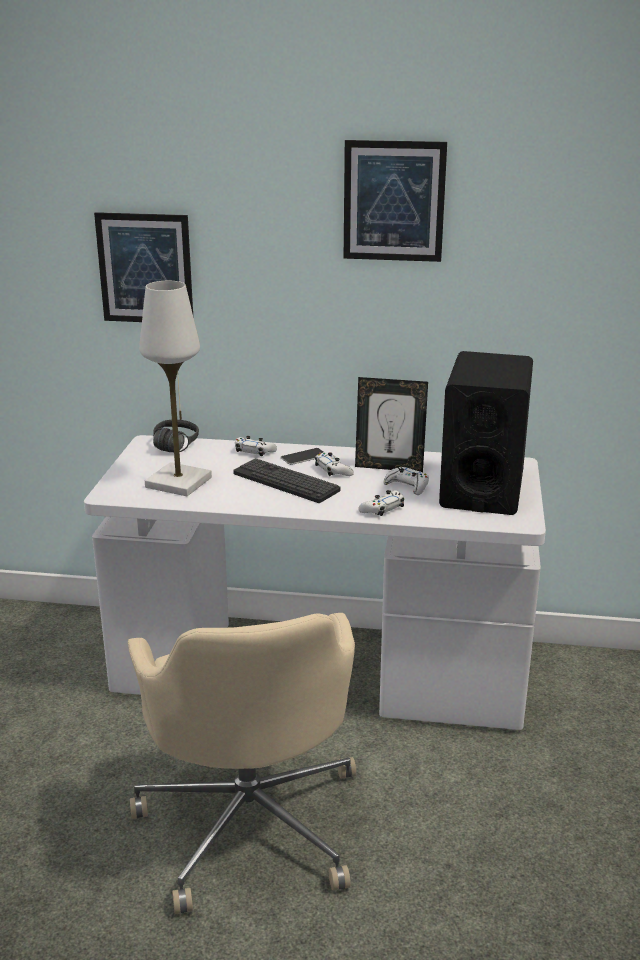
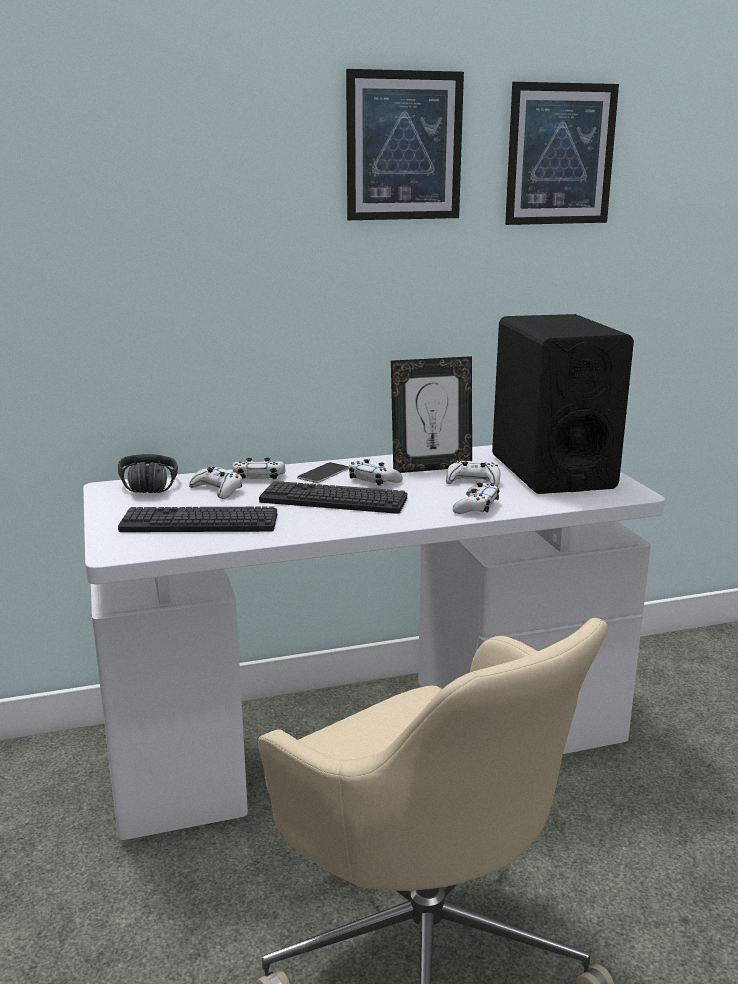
camera: 25 degrees left, 5 degrees down
picture [94,212,193,322] -> picture moved to [505,82,619,225]
white table lamp [139,281,212,496] -> keyboard [118,507,277,532]
none -> white game controller [189,467,242,499]

